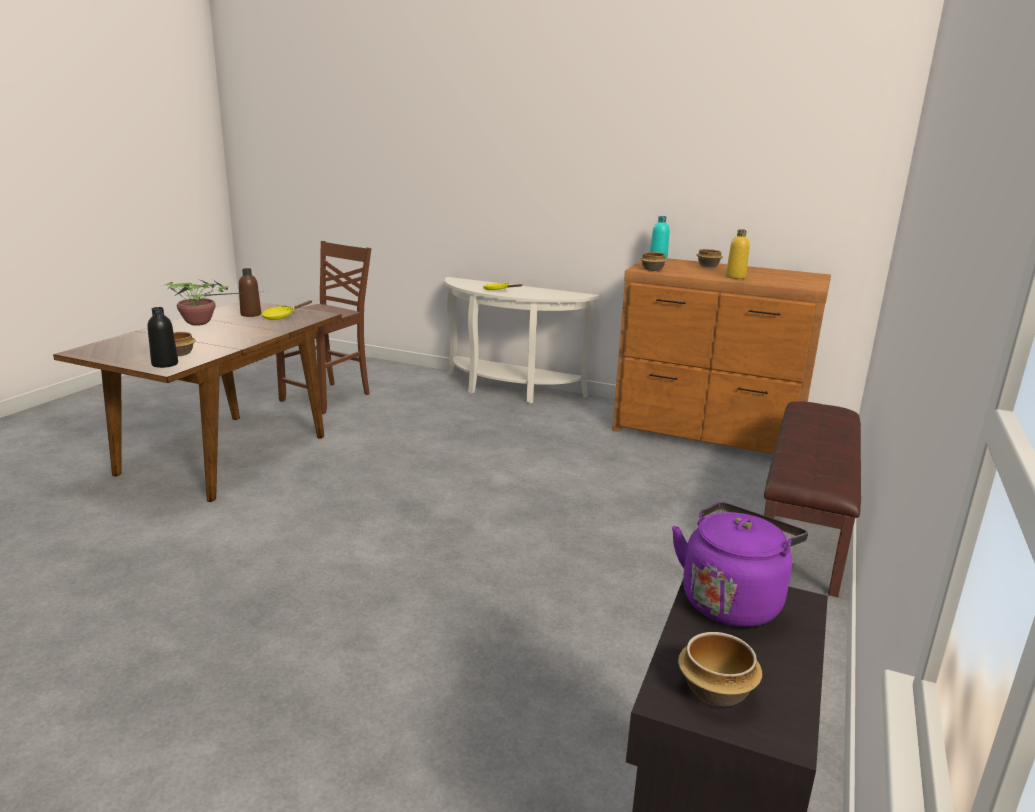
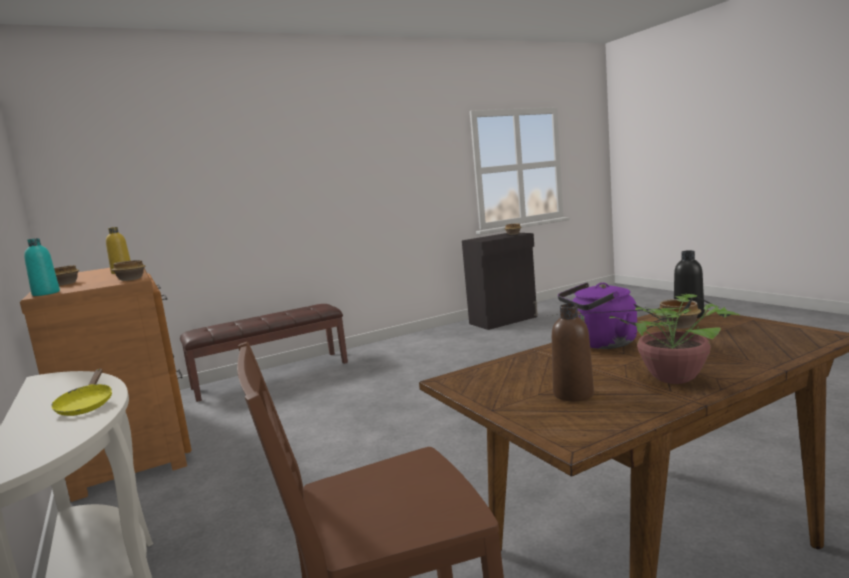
camera: 140 degrees left, 10 degrees down
yellow frying pan [262,300,312,320] -> none
purple kettle [672,502,808,627] -> purple kettle moved to [558,282,637,349]

